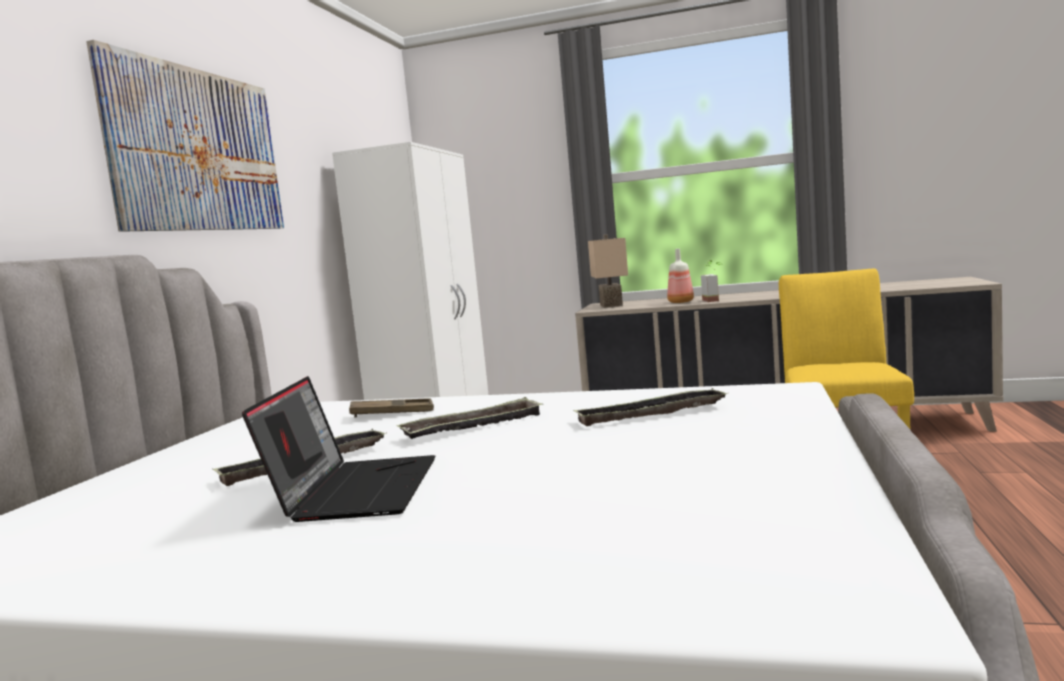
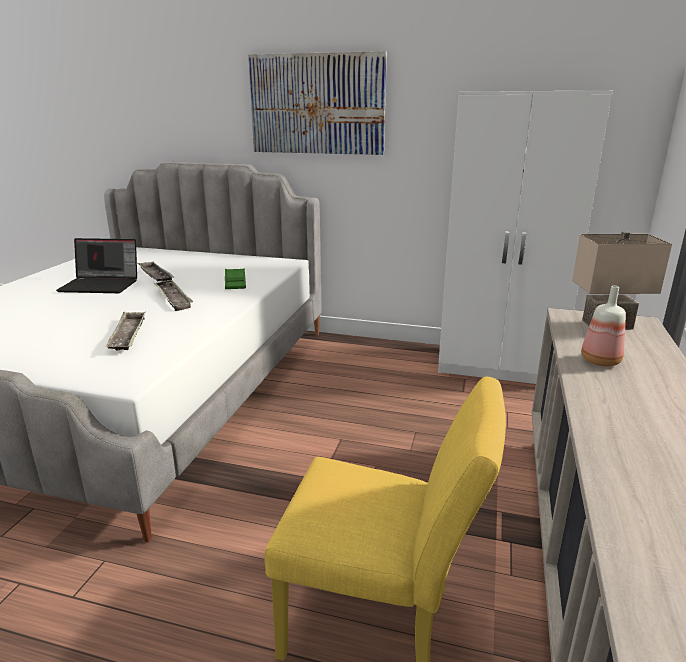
camera: 90 degrees right, 15 degrees up
brown tray [349,398,434,417] -> green tray [225,268,246,289]
potted plant [701,260,721,302] -> none

